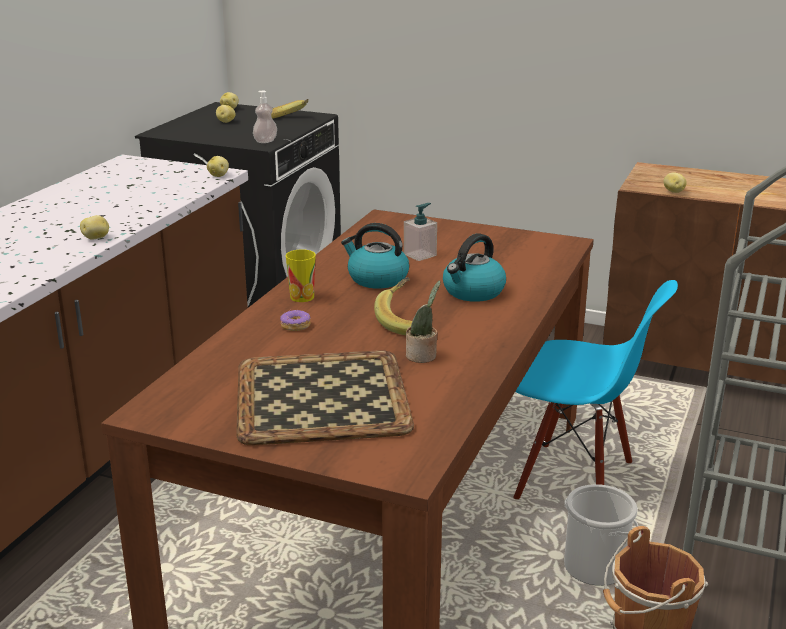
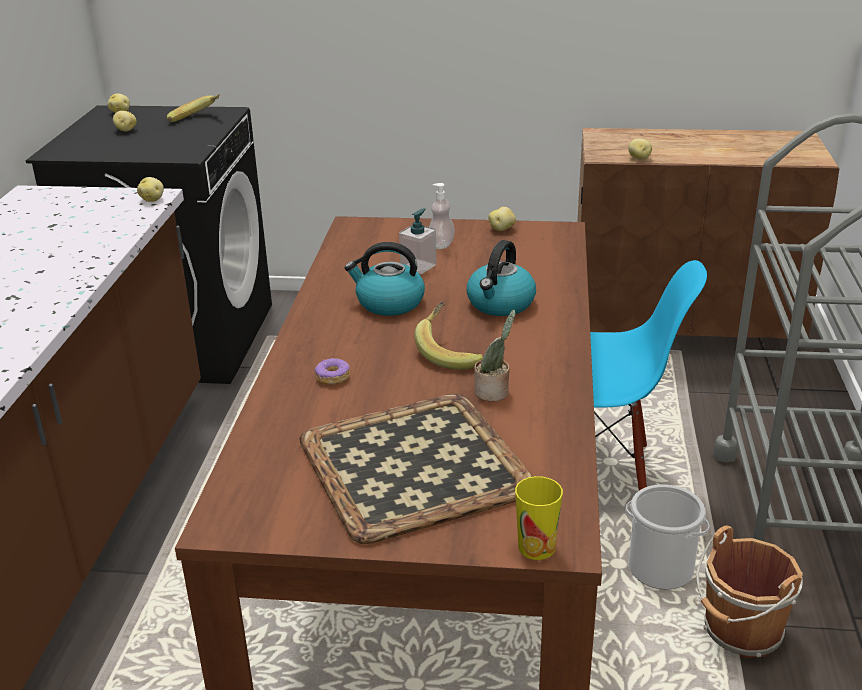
camera: 15 degrees left, 5 degrees up
potato [80,215,109,240] -> potato moved to [489,207,516,231]
soap dispenser [253,91,277,143] -> soap dispenser moved to [429,183,455,249]
cup [285,249,316,302] -> cup moved to [515,476,563,560]

